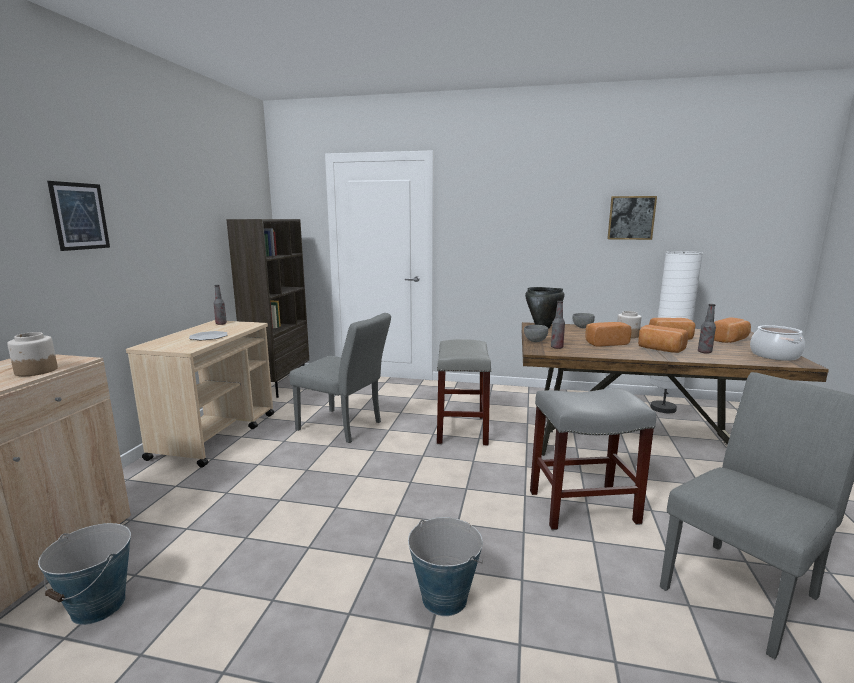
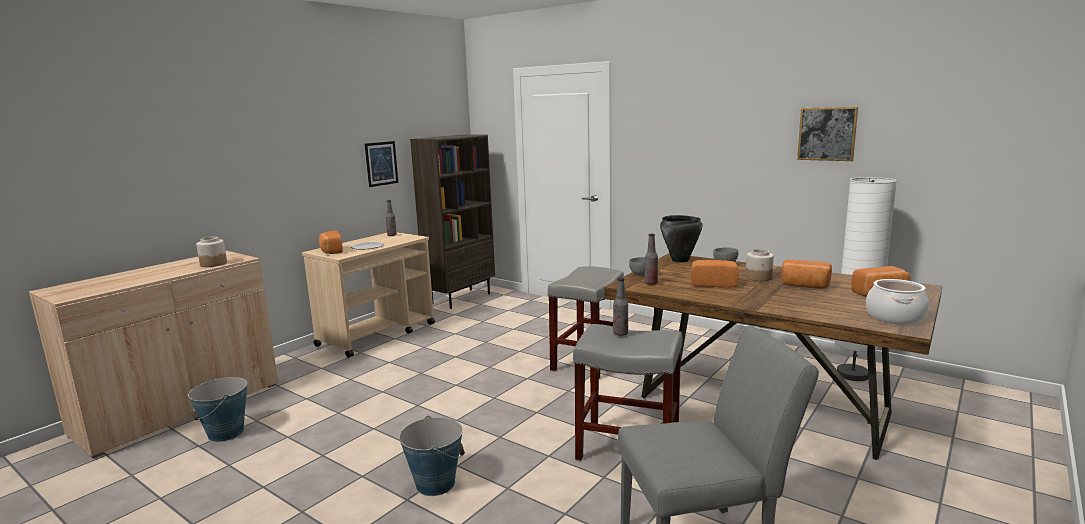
camera: 25 degrees right, 0 degrees up
picture [47,181,110,251] -> picture moved to [365,141,398,187]
grey chair [290,313,391,443] -> none
bread [638,325,688,353] -> bread moved to [319,231,343,254]
bottle [698,304,716,354] -> bottle moved to [613,277,628,336]

